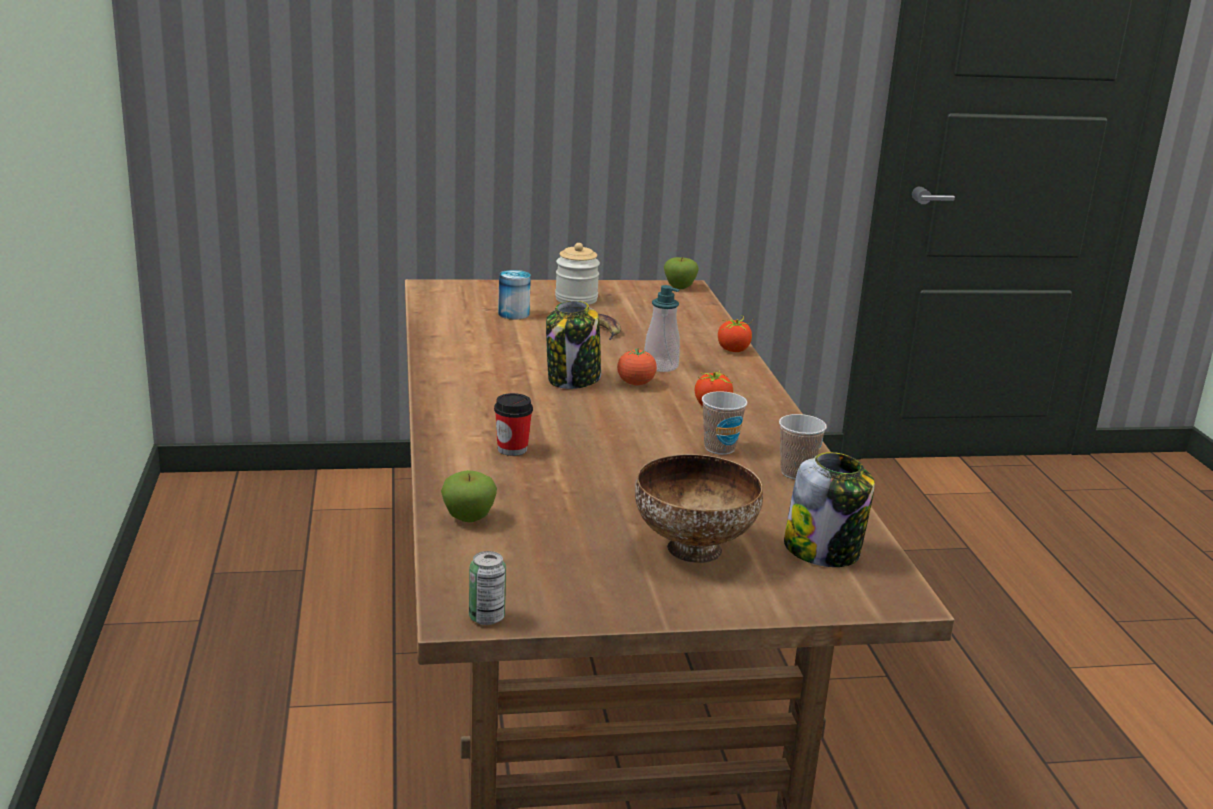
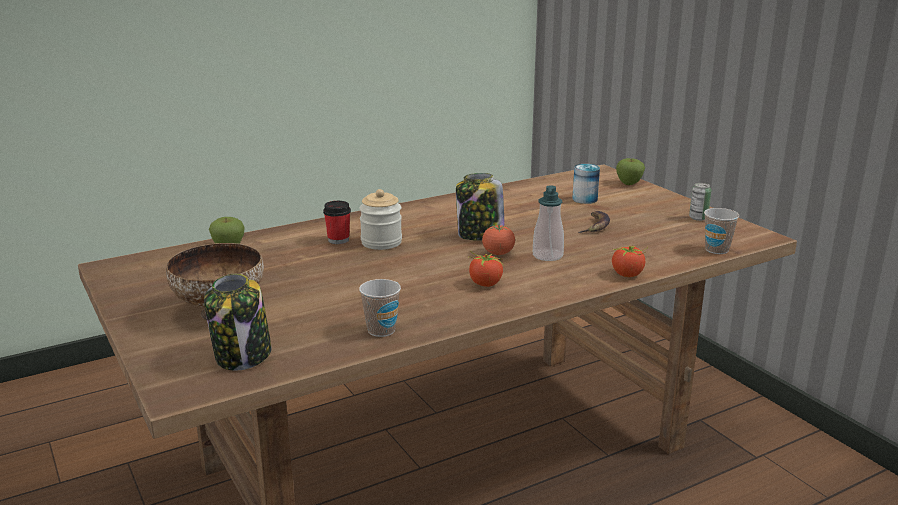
camera: 70 degrees right, 0 degrees up
can [469,551,506,625] -> can moved to [689,183,711,221]
jar [555,243,600,305] -> jar moved to [359,189,402,250]
apple [664,257,699,289] -> apple moved to [616,158,645,185]
cup [702,391,747,455] -> cup moved to [704,208,739,254]

